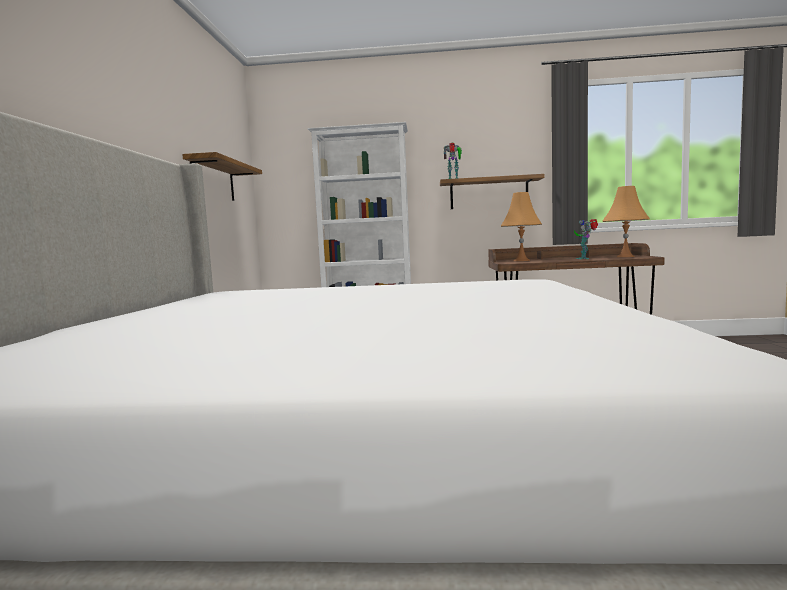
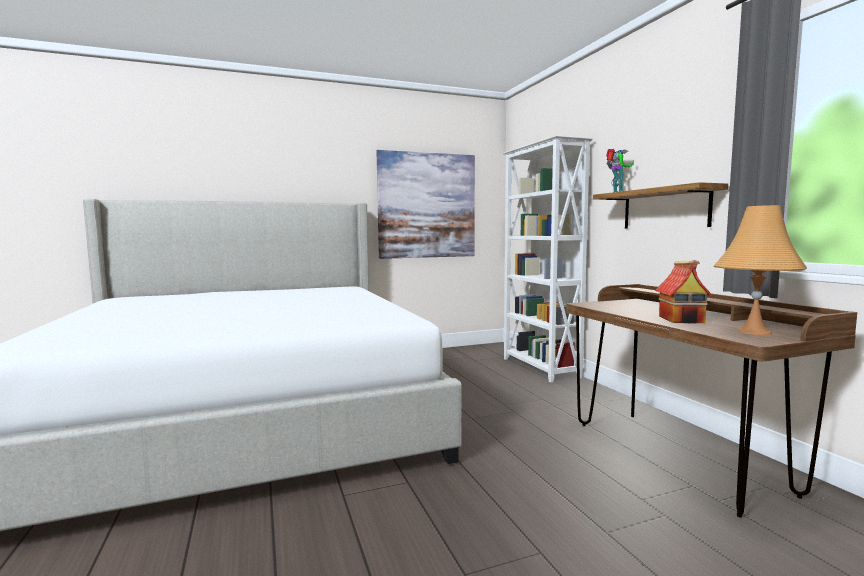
camera: 65 degrees right, 0 degrees up
shelf [182,152,262,201] -> picture [376,150,475,259]
orange table lamp [501,192,542,261] -> none
toy robot [574,219,598,259] -> toy house [655,260,712,323]

